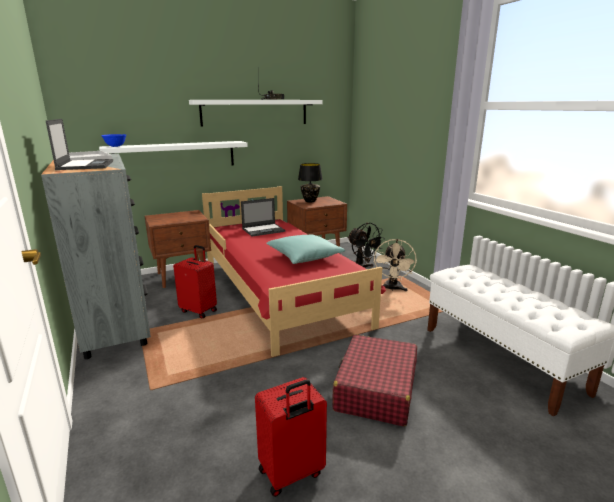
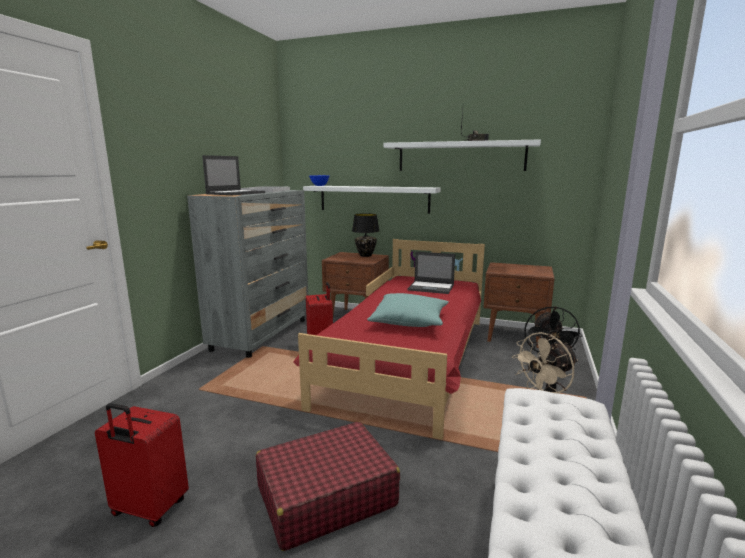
camera: 45 degrees right, 5 degrees down
black table lamp [298,163,323,202] -> black table lamp moved to [352,213,379,257]

